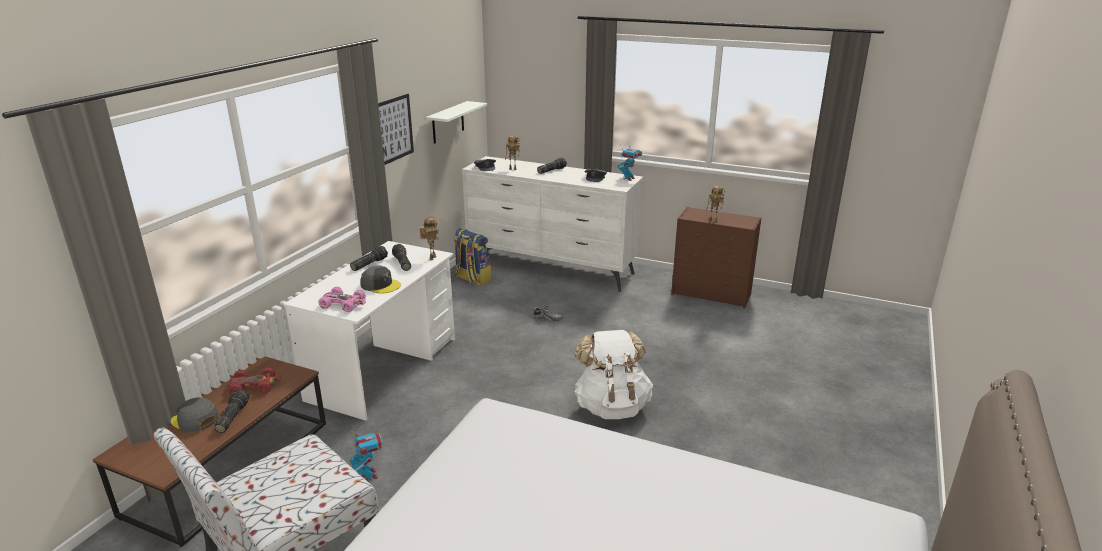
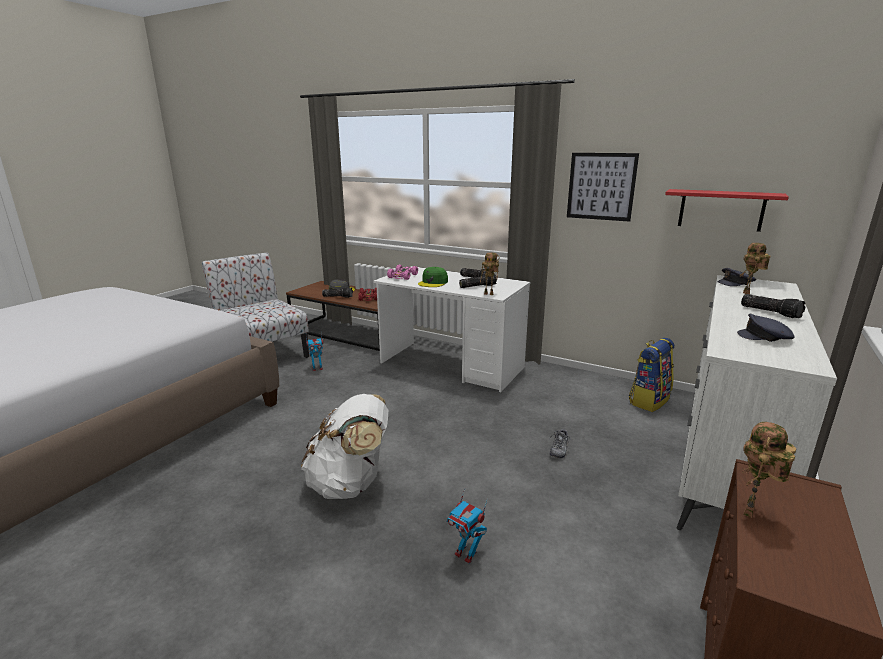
camera: 95 degrees right, 5 degrees down
grey cap [360,266,401,294] -> green cap [418,267,448,287]
white shelf [426,101,487,144] -> red shelf [665,189,789,232]
toy robot [618,141,642,181] -> toy robot moved to [446,489,488,564]

